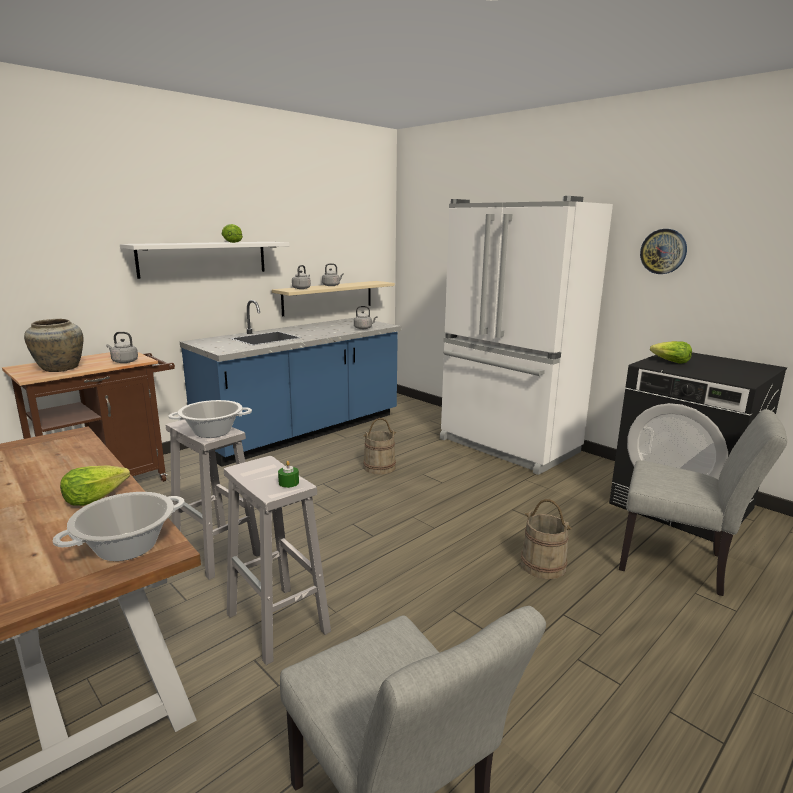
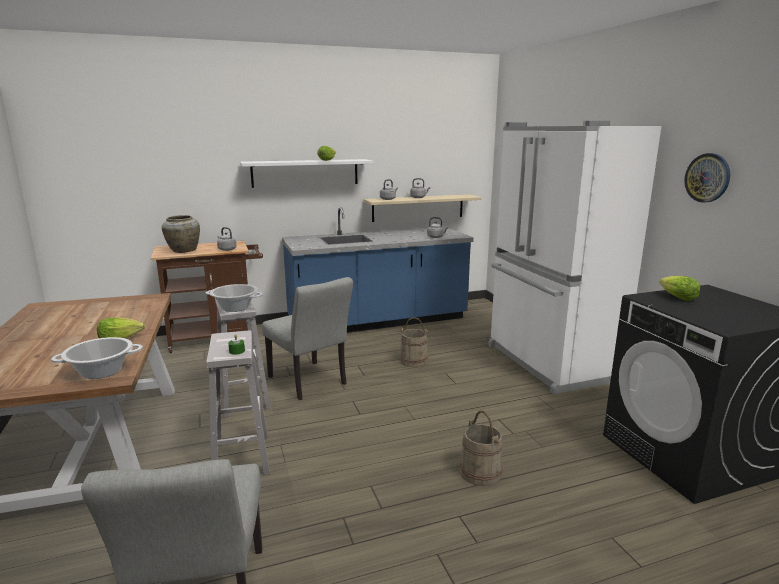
camera: 25 degrees right, 0 degrees up
grey chair [619,409,787,596] -> grey chair moved to [262,277,353,400]

